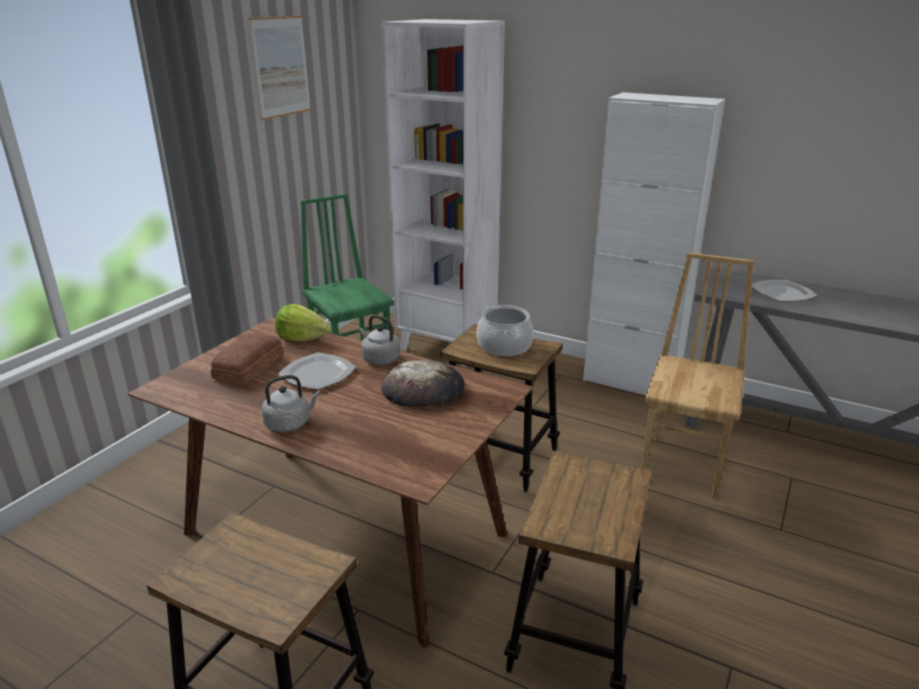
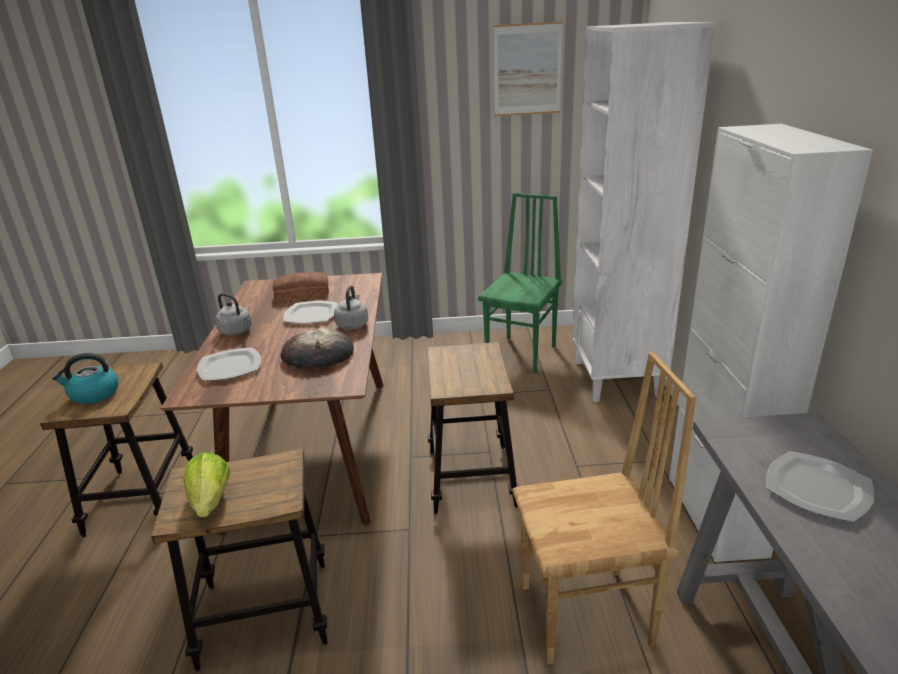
camera: 60 degrees right, 0 degrees up
lettuce [275,304,331,342] -> lettuce moved to [184,453,230,517]
cooking pot [477,305,534,356] -> none
none -> kettle [52,353,118,404]
none -> plate [197,348,261,381]

